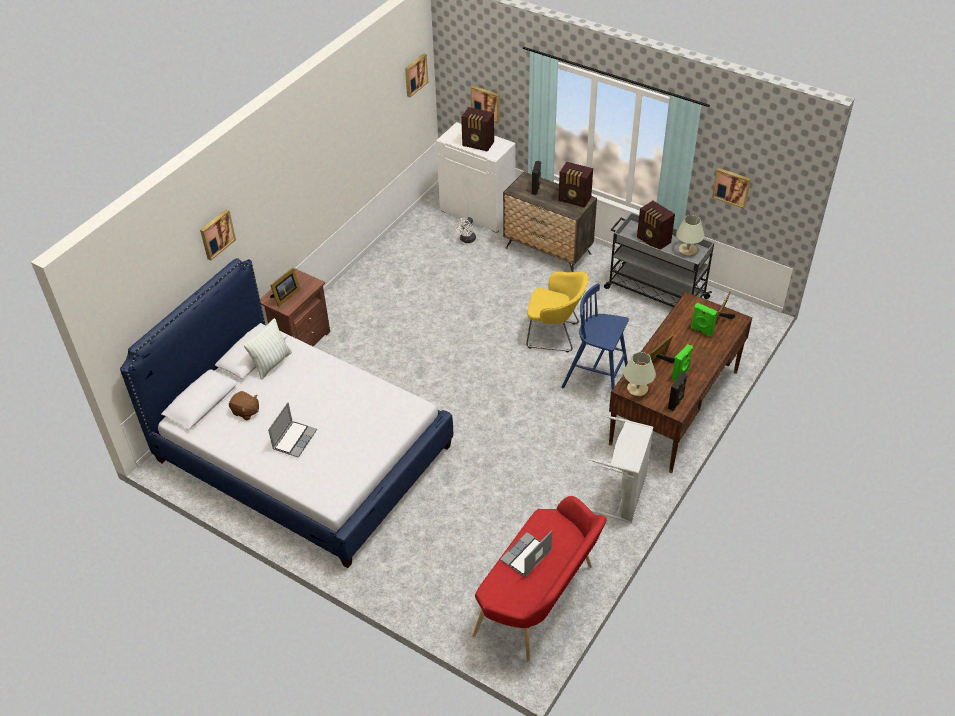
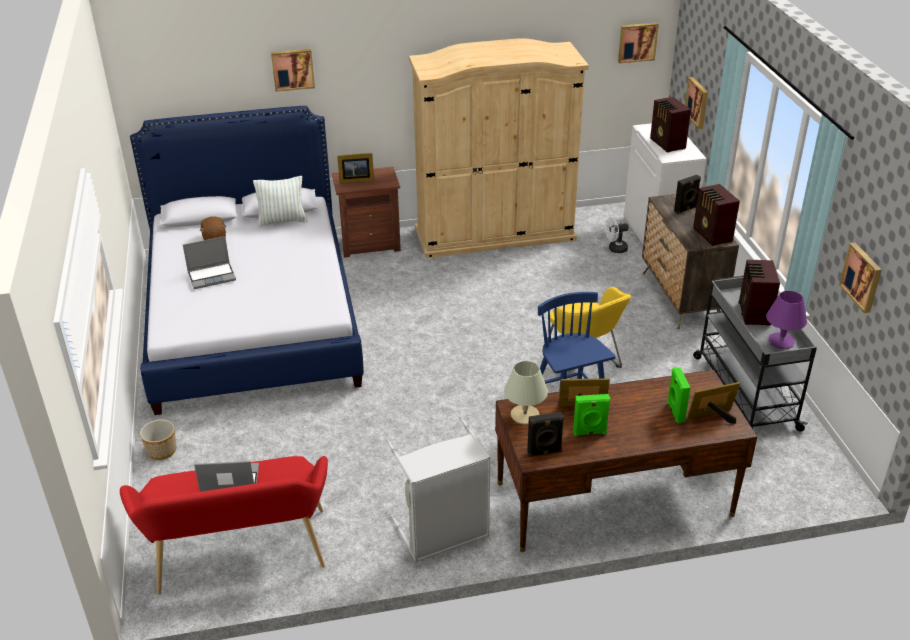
camera: 45 degrees right, 10 degrees down
beige table lamp [676,215,704,256] -> purple table lamp [766,291,807,349]
none -> planter [140,420,176,460]
none -> beige wardrobe [409,38,589,258]

